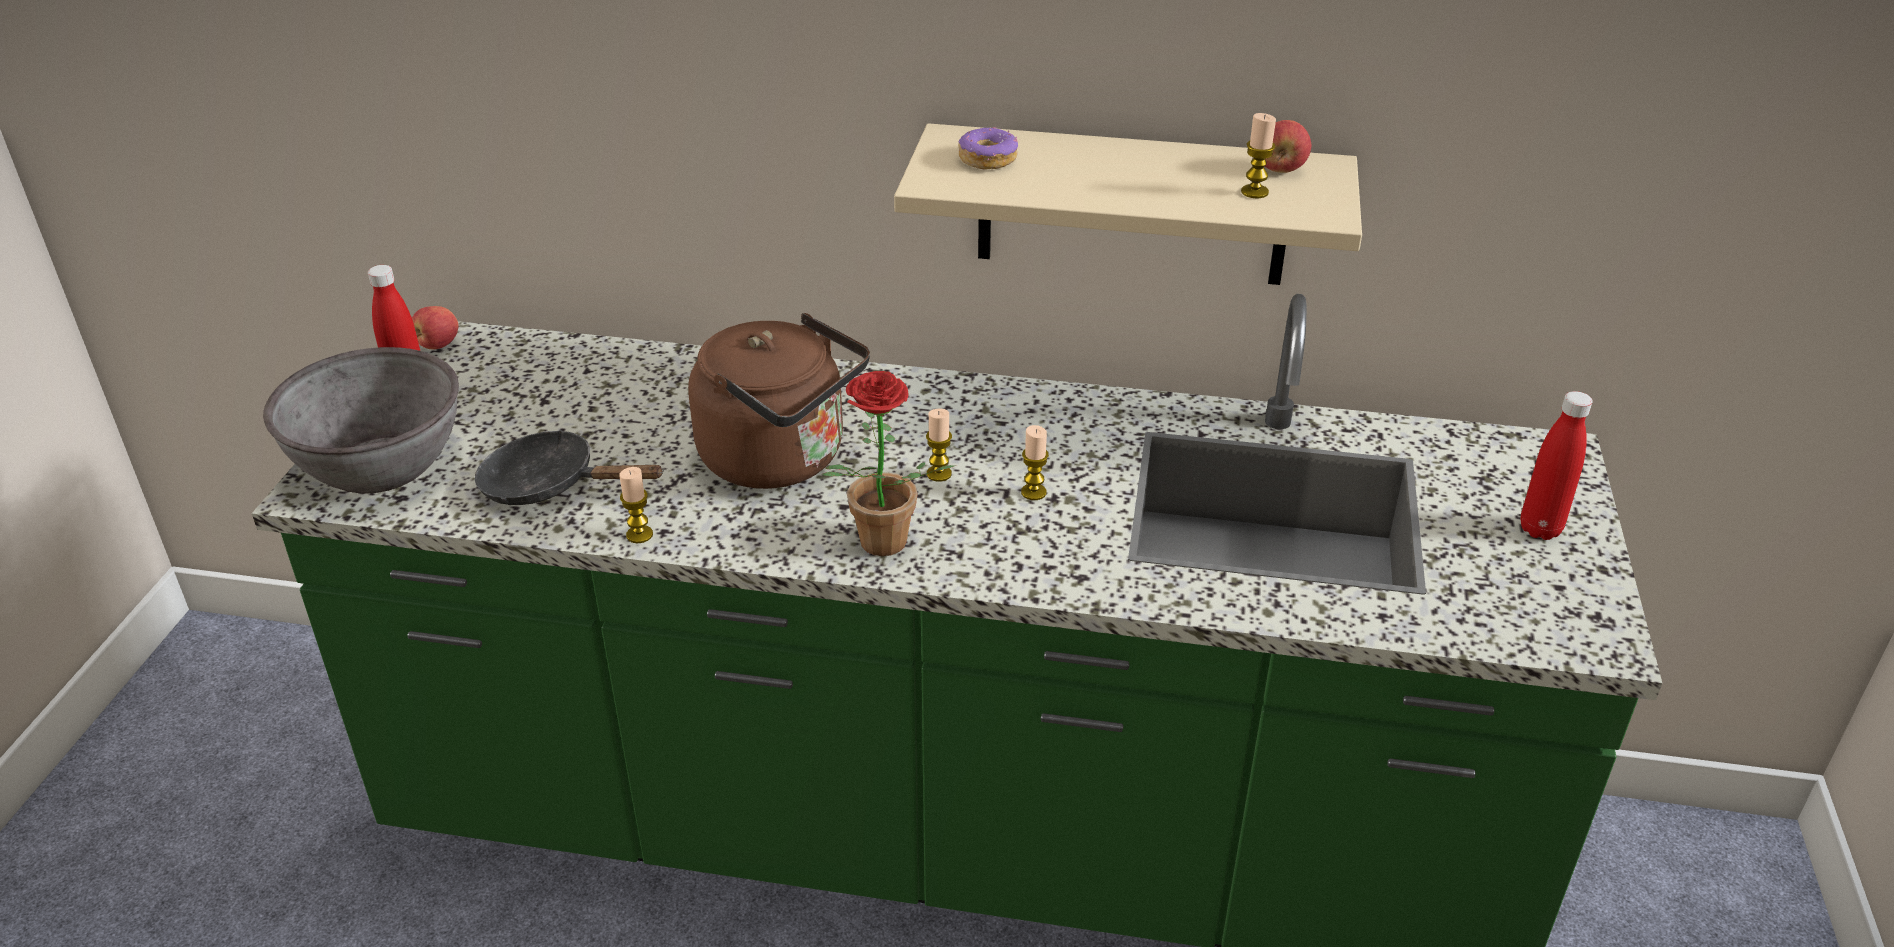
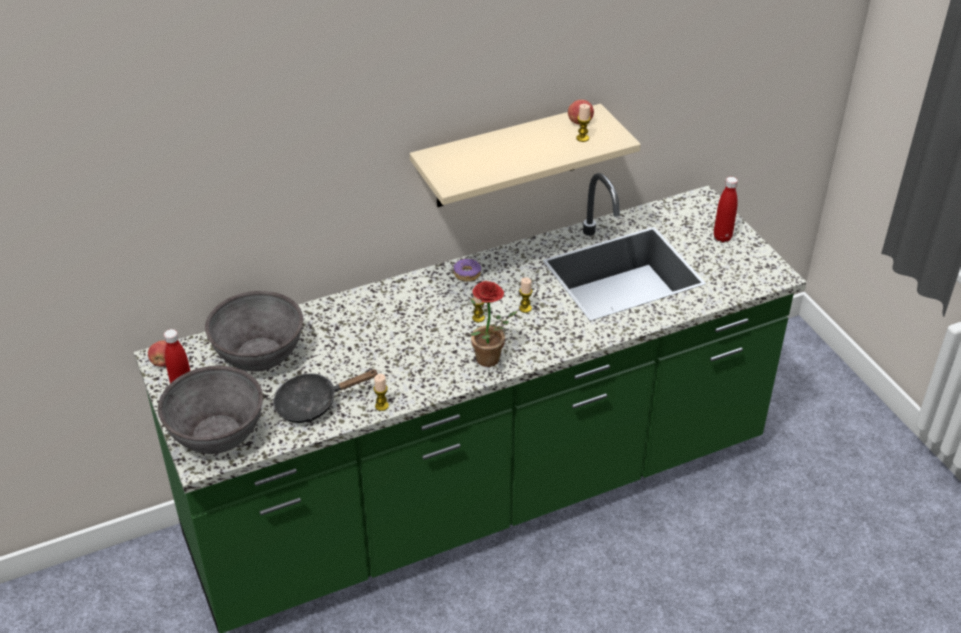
camera: 35 degrees left, 5 degrees up
brown kettle [688,313,870,489] -> none
donut [959,127,1018,170] -> donut moved to [453,258,481,282]
none -> grey bowl [205,291,303,372]

